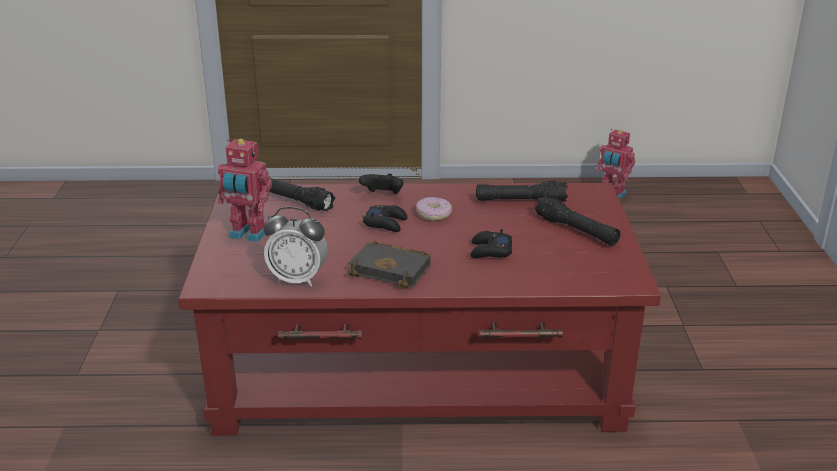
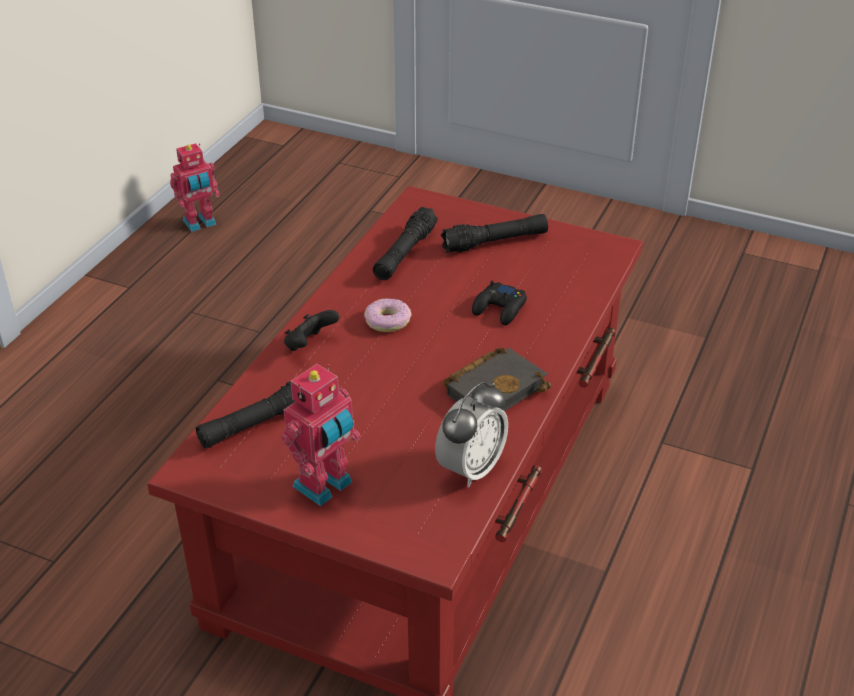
camera: 65 degrees left, 10 degrees up
black game controller [363,205,407,232] -> none

